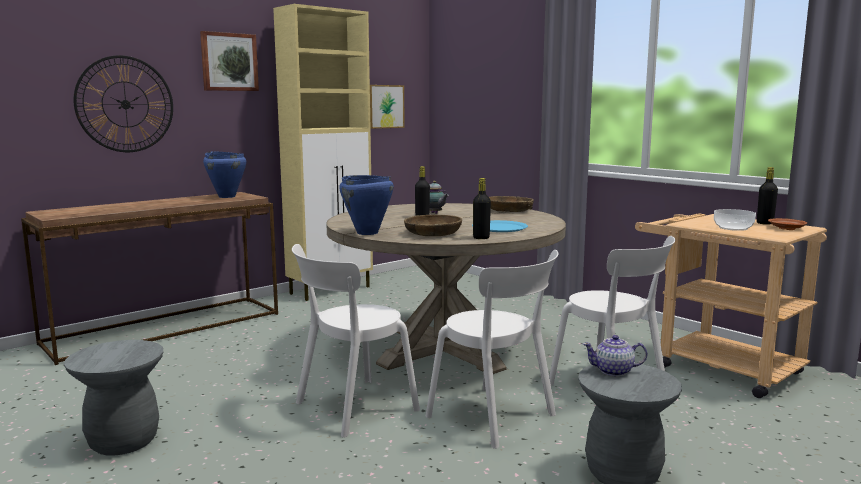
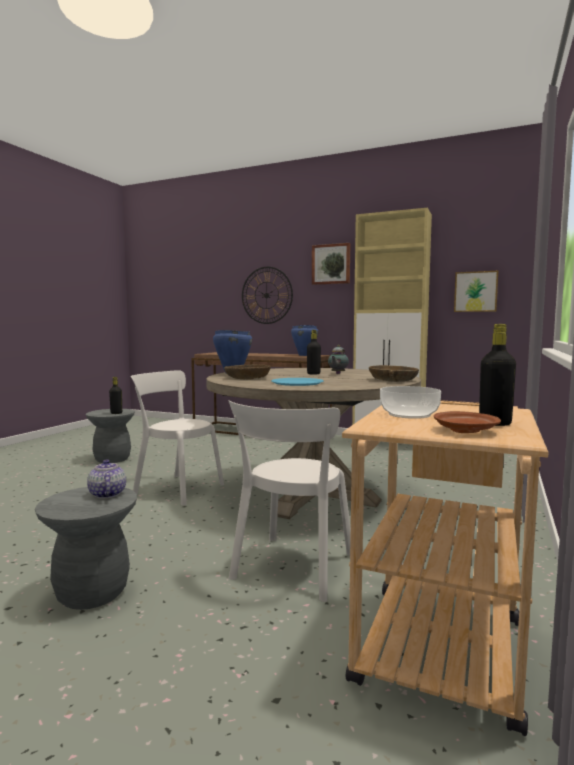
camera: 65 degrees right, 5 degrees down
white chair [426,250,559,449] -> none
black bottle [473,178,491,239] -> black bottle moved to [109,377,122,414]

